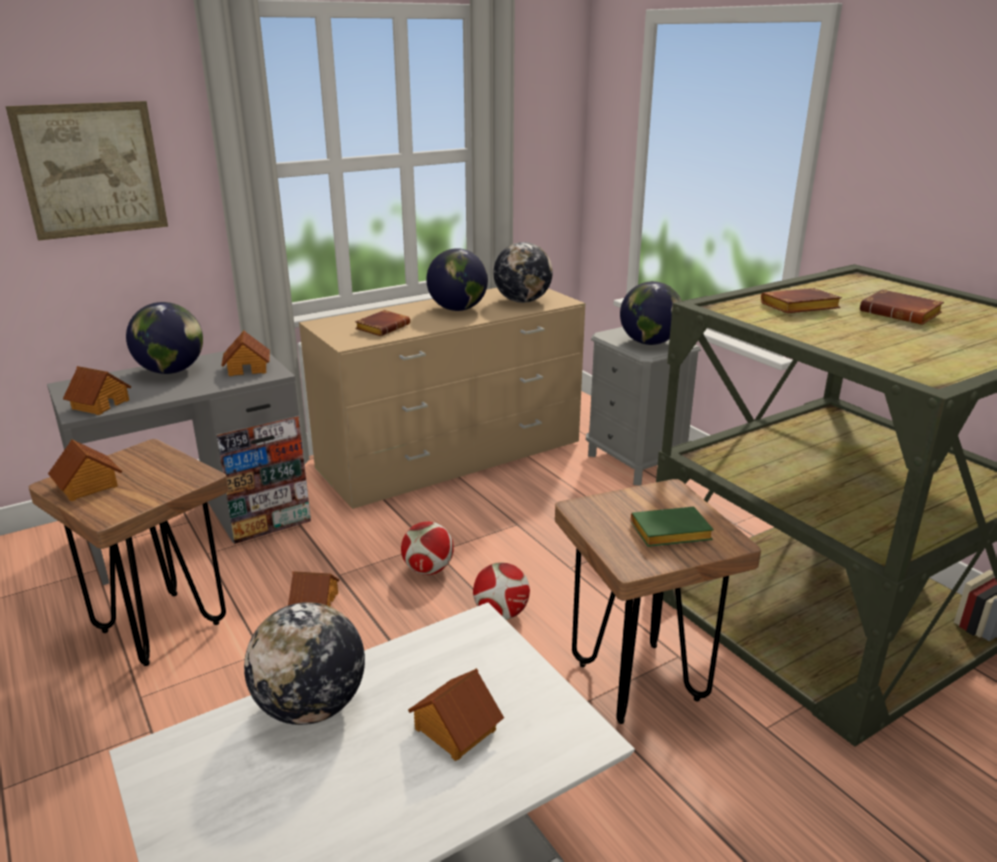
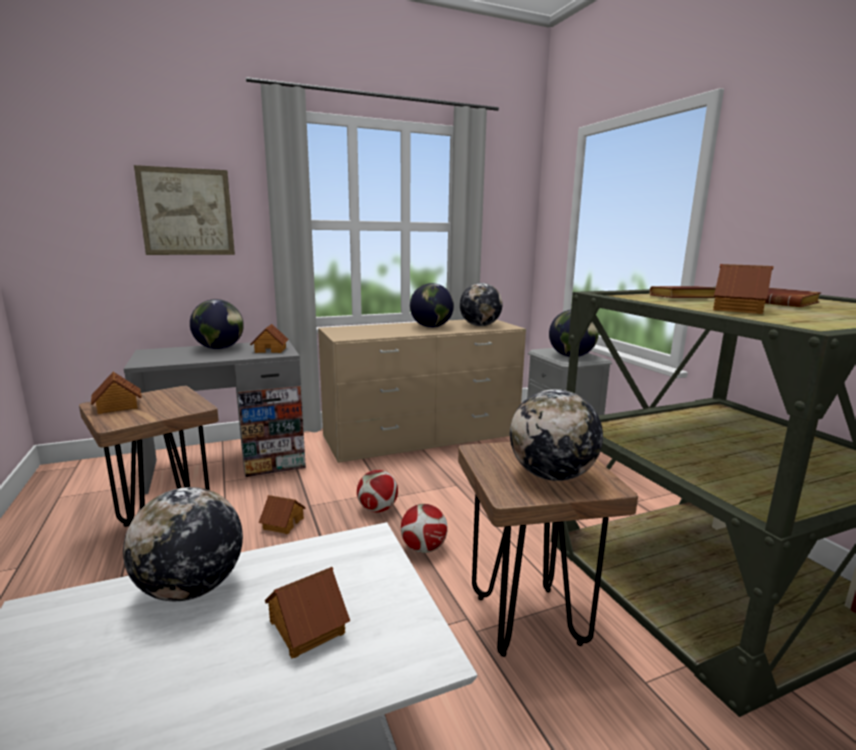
camera: 10 degrees right, 10 degrees down
toy house [63,366,131,415] -> toy house moved to [713,264,774,314]
brown book [355,310,410,336] -> none
green book [631,507,714,547] -> globe [510,389,603,481]

